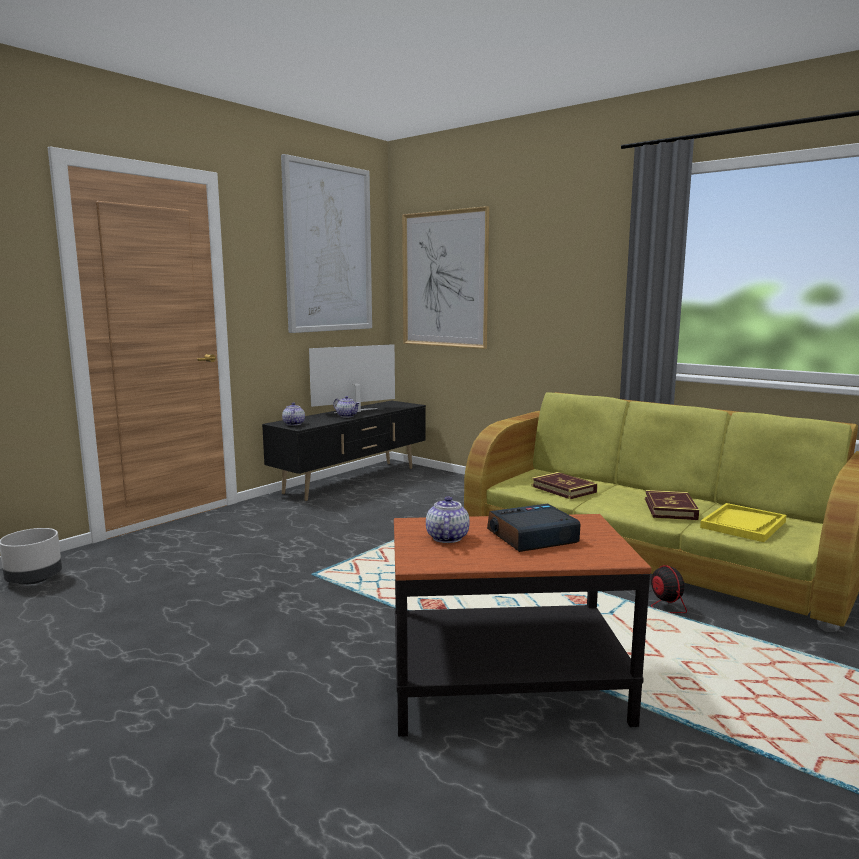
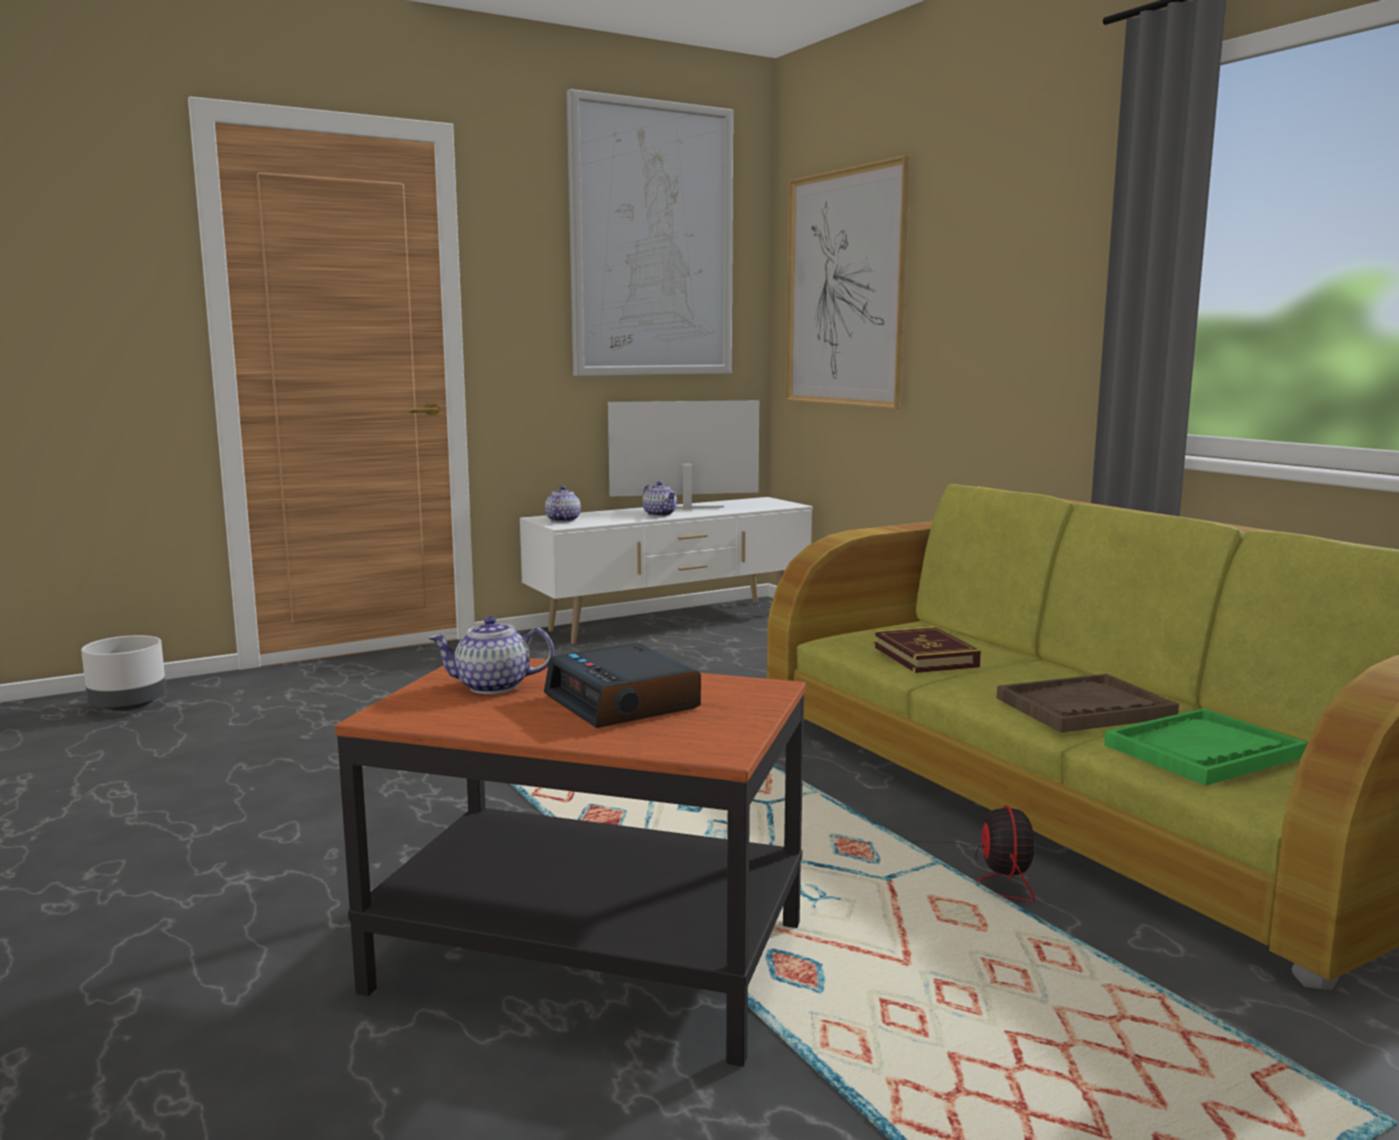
camera: 20 degrees right, 0 degrees up
black tv stand [262,400,426,501] -> white tv stand [520,497,813,645]
teapot [426,496,470,543] -> teapot turned 120 degrees counterclockwise [429,616,554,694]
alarm clock [487,504,580,552] -> alarm clock turned 120 degrees counterclockwise [544,643,701,728]
book [645,490,699,520] -> brown tray [997,674,1179,733]
yellow tray [700,503,786,542] -> green tray [1104,708,1308,786]

